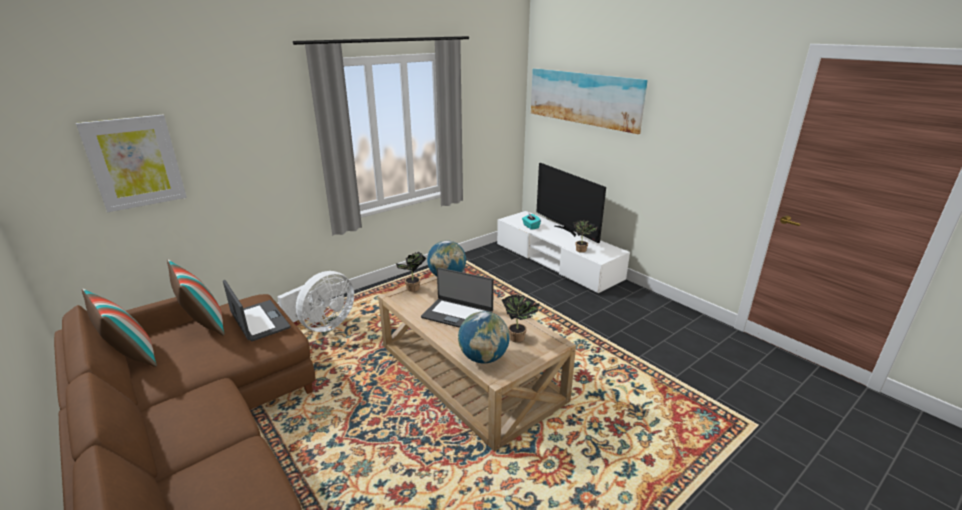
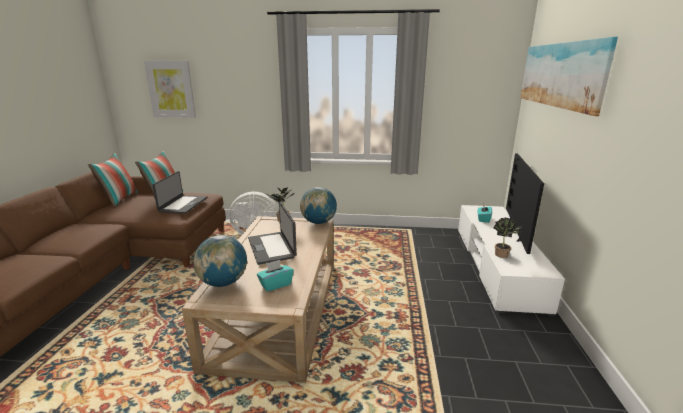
camera: 45 degrees right, 5 degrees down
potted plant [502,294,540,343] -> turquoise tissue box [257,260,294,292]

